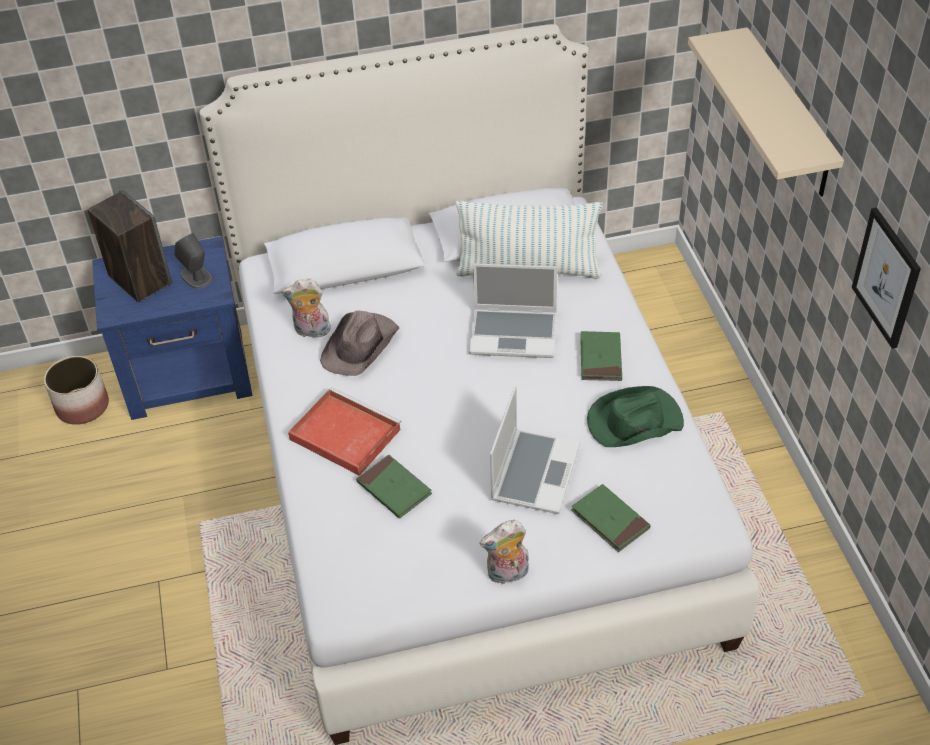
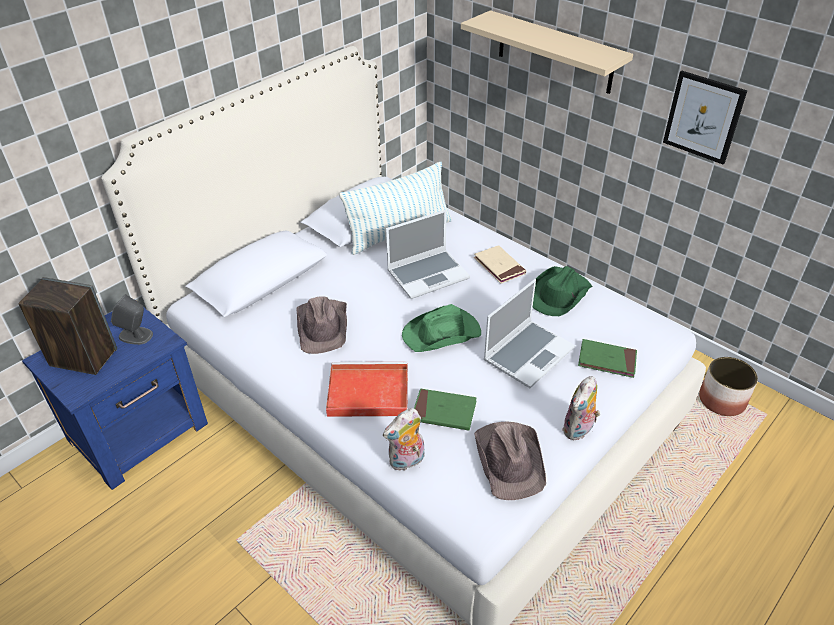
camera: 35 degrees left, 5 degrees down
planter [44,356,109,425] -> planter moved to [699,357,758,416]
plush toy [281,278,332,337] -> plush toy moved to [383,408,424,471]
laptop [490,385,580,514] -> laptop turned 60 degrees clockwise [484,279,575,388]
green book [580,331,622,381] -> beige book [474,245,526,284]
none -> green hat [402,304,481,352]
none -> brown hat [474,421,546,500]

